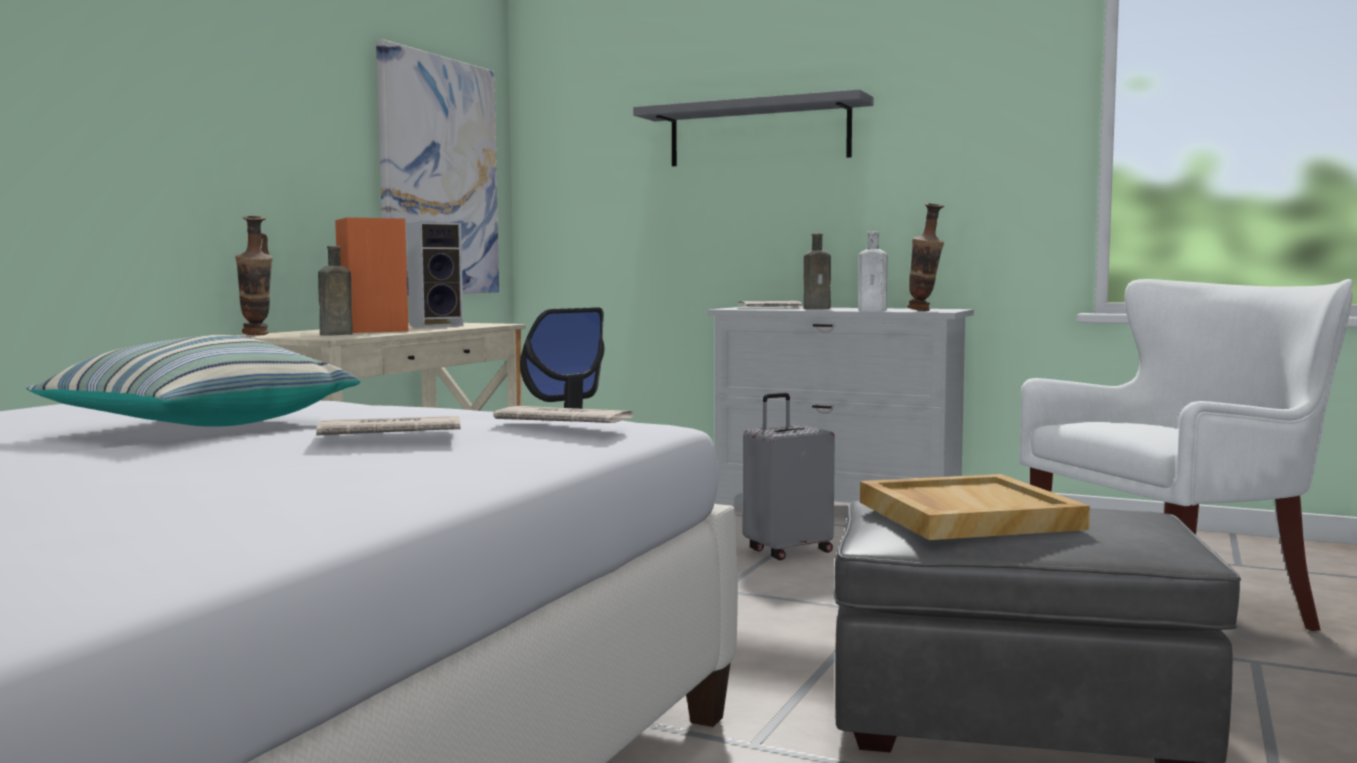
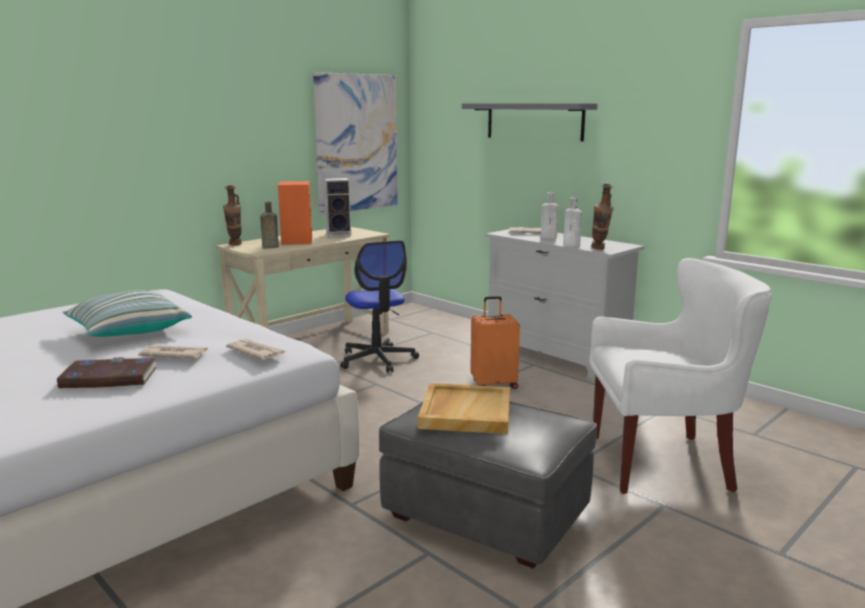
camera: 20 degrees right, 10 degrees up
grey suitcase [743,392,835,560] -> orange suitcase [470,296,520,389]
brown bottle [804,233,831,309] -> white bottle [541,192,558,239]
none -> book [56,357,157,388]

